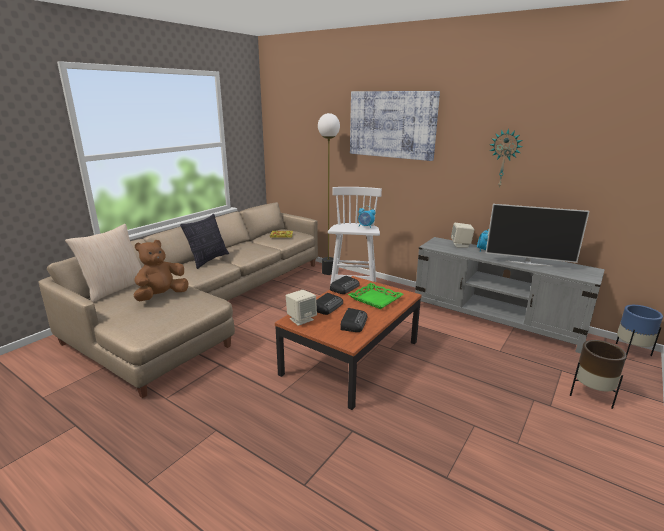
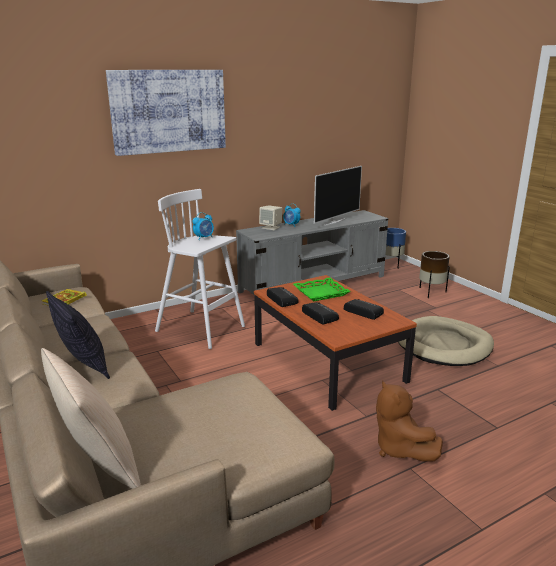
camera: 65 degrees left, 0 degrees up
brown plush toy [134,240,188,301] -> brown plush toy moved to [376,380,443,462]
beige speaker [286,290,317,326] -> none
floor lamp [318,113,340,275] -> none
wall clock [490,128,522,188] -> none
none -> beige dog bed [398,316,494,366]

